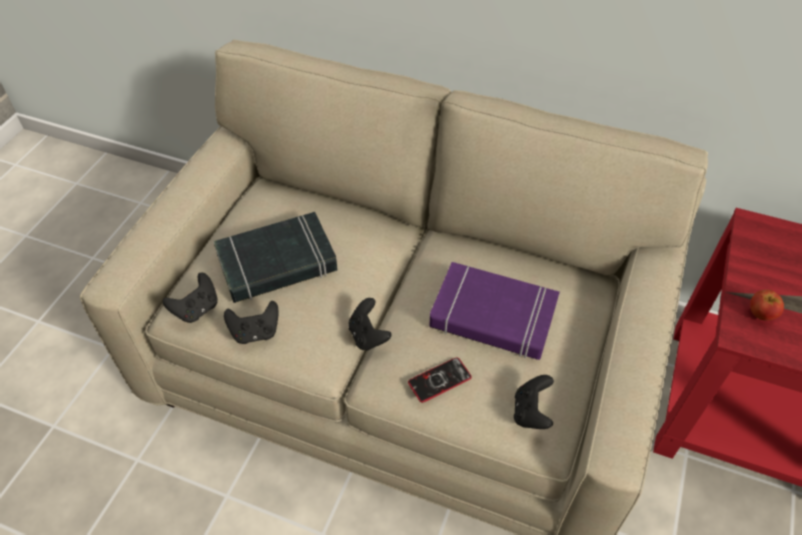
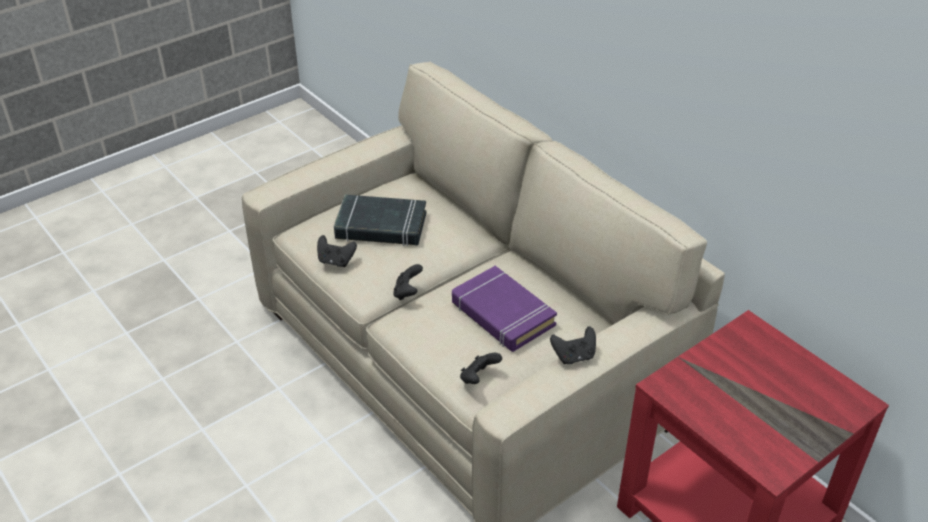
camera: 30 degrees right, 10 degrees down
black game controller [163,273,218,323] -> black game controller moved to [550,326,596,364]
phone [408,357,472,403] -> none
apple [750,290,784,321] -> none

